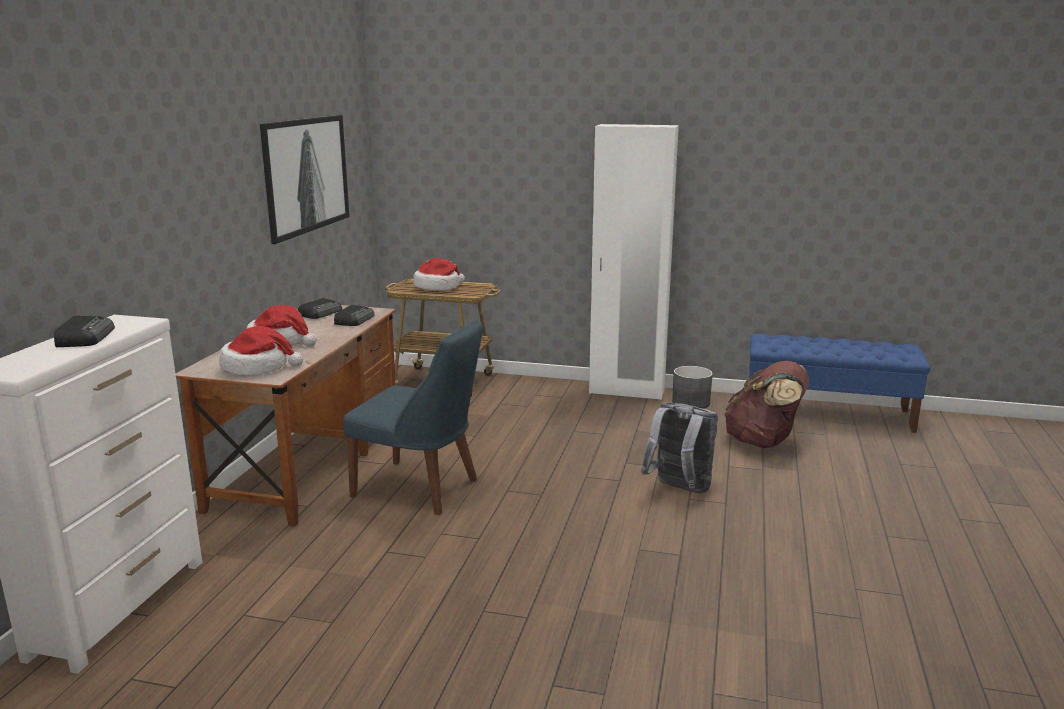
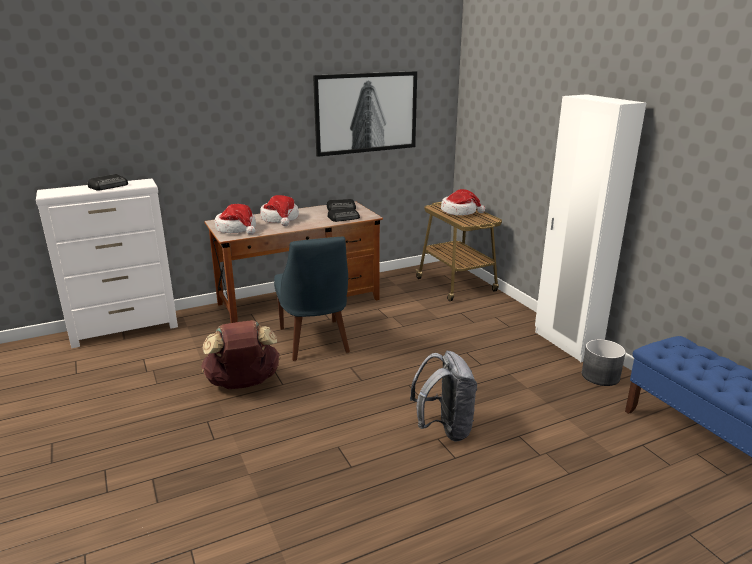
camera: 50 degrees right, 5 degrees up
brown backpack [724,361,809,448] -> brown backpack moved to [201,320,280,389]

